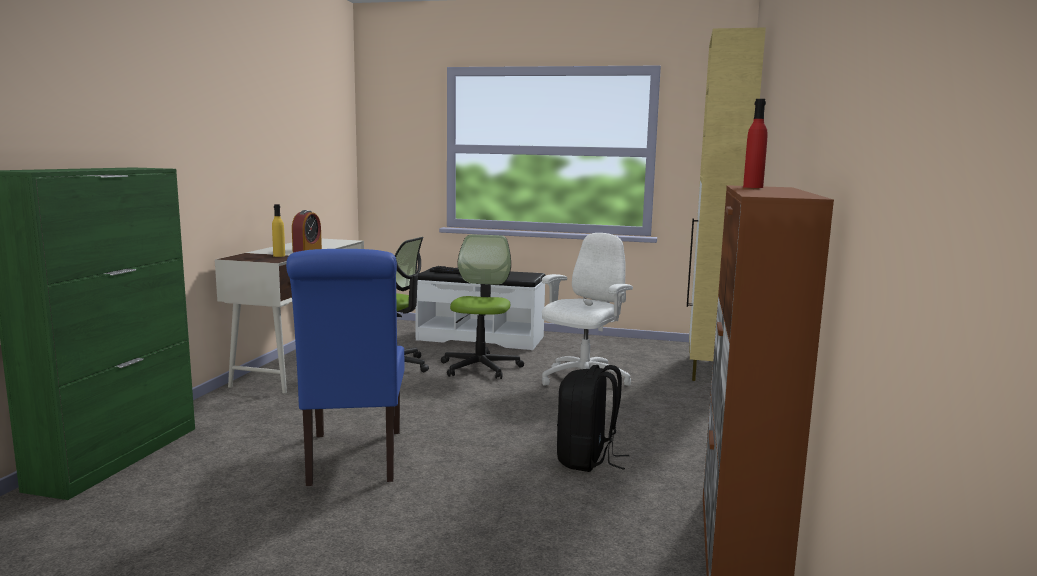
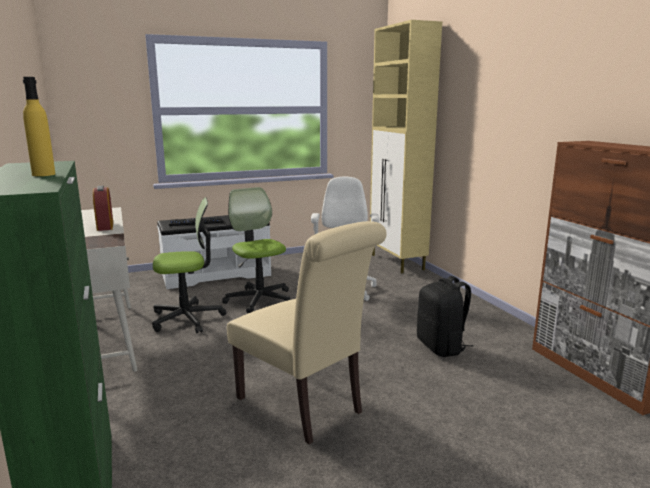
camera: 35 degrees left, 5 degrees up
yellow bottle [272,204,285,257] -> yellow bottle moved to [23,77,55,176]
blue chair [286,249,405,486] -> beige chair [227,221,387,444]
red bottle [743,99,768,188] -> none

